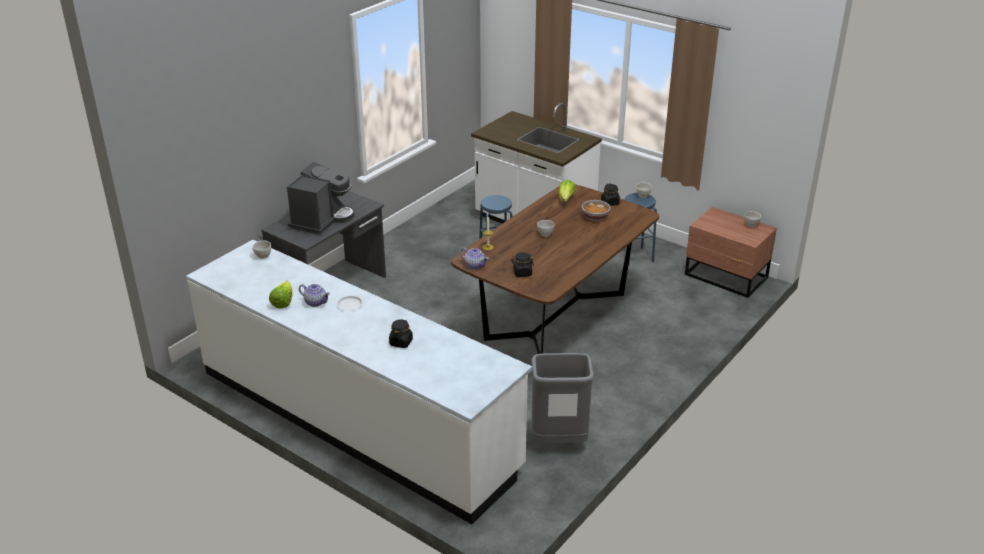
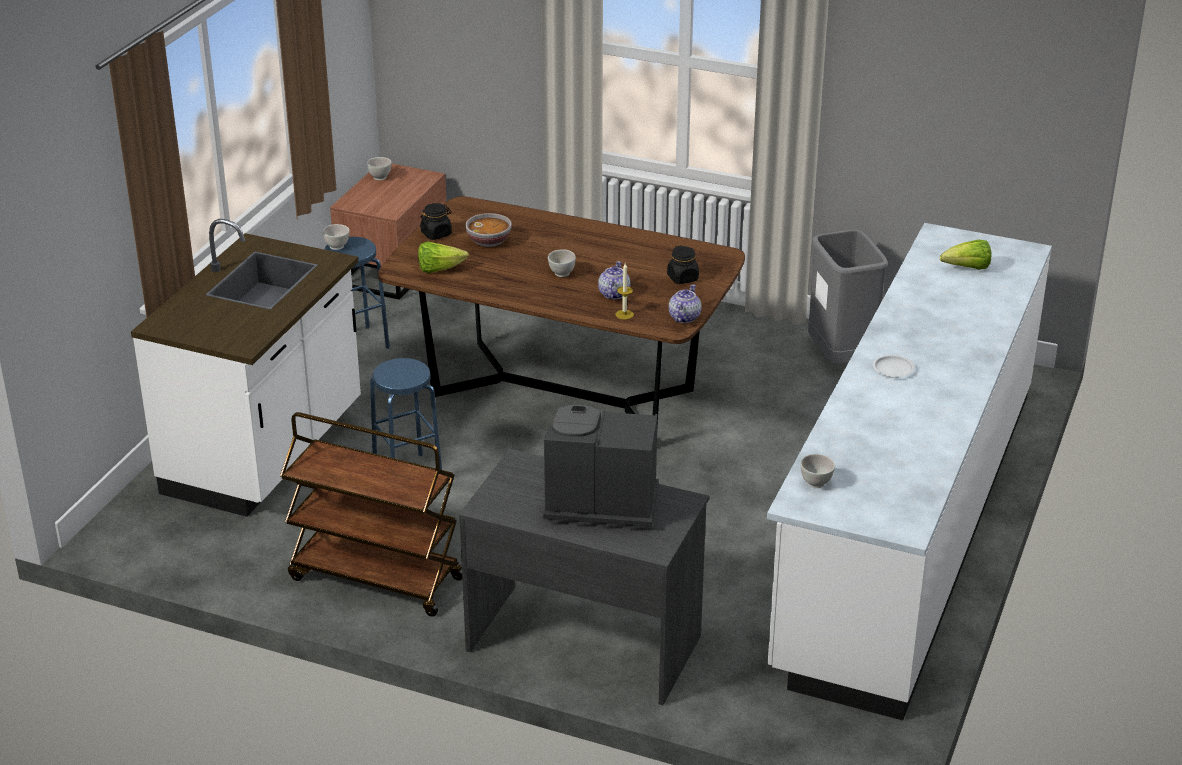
camera: 105 degrees left, 0 degrees up
lettuce [269,281,293,309] -> lettuce moved to [940,239,991,270]
teapot [299,284,330,307] -> teapot moved to [598,261,630,299]
black jar [389,319,413,348] -> none
none -> brown cart [280,412,462,617]

